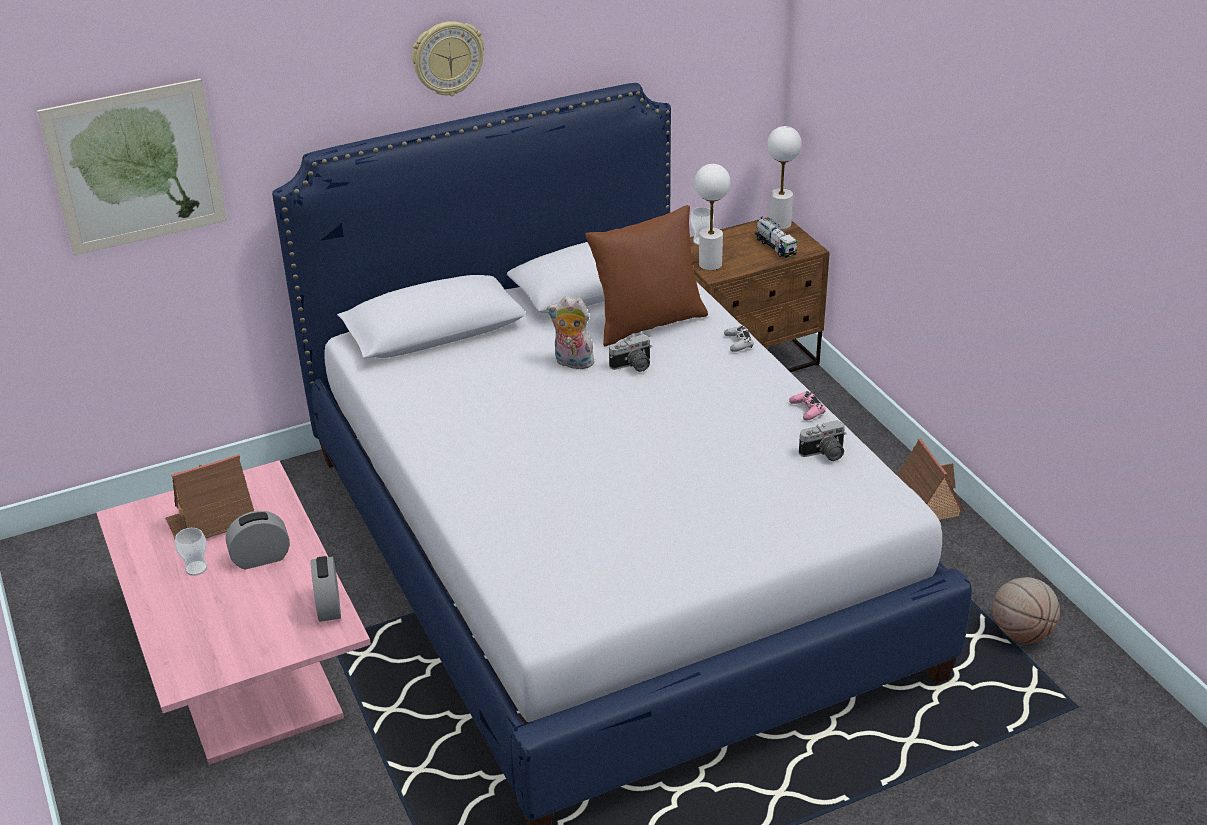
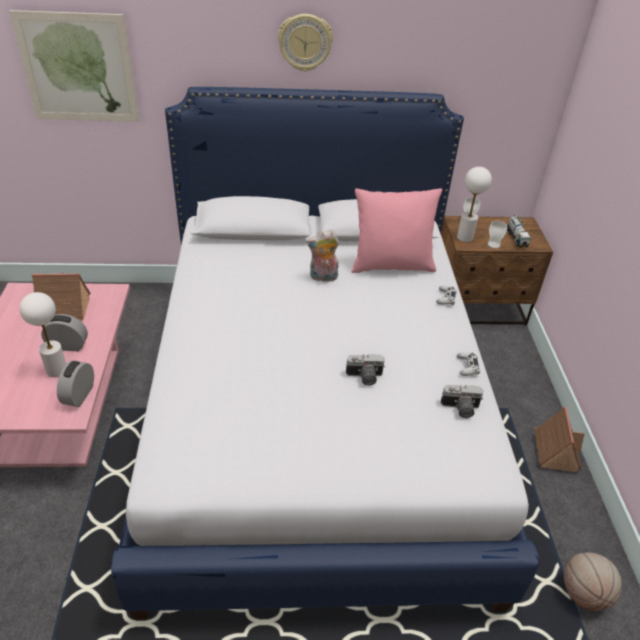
camera: 20 degrees right, 5 degrees up
cup [175,528,207,576] -> cup moved to [488,221,507,249]
plush toy [547,296,594,369] -> plush toy turned 45 degrees counterclockwise [306,230,339,282]
brown pillow [585,205,708,347] -> pink pillow [352,189,442,273]
camera [609,334,652,372] -> camera moved to [346,354,385,386]
white table lamp [767,126,802,230] -> white table lamp moved to [20,292,66,377]
pink game controller [789,391,826,420] -> white game controller [457,352,480,376]

